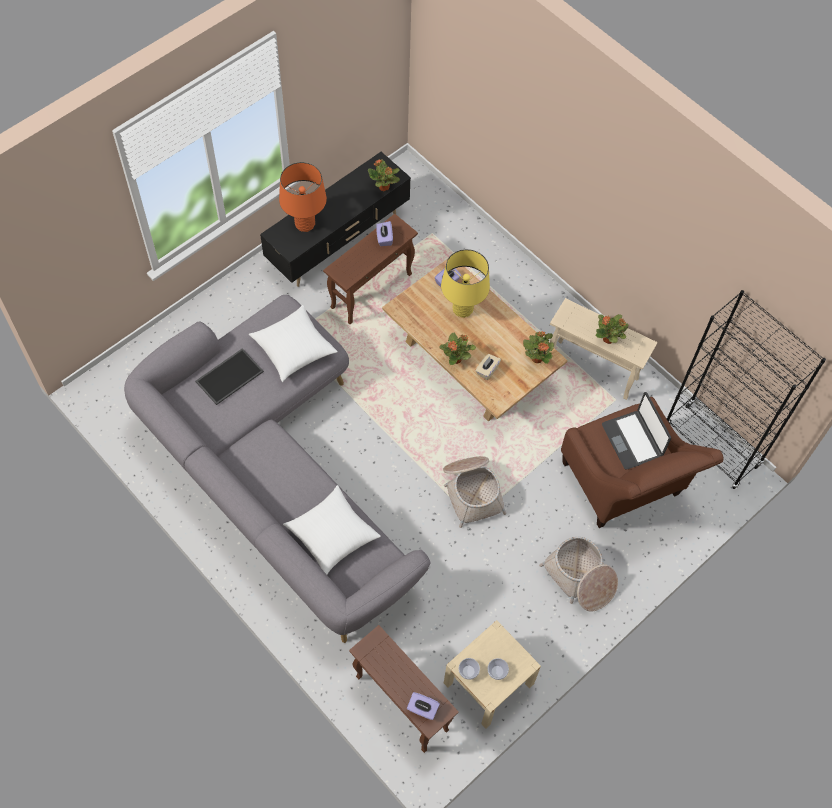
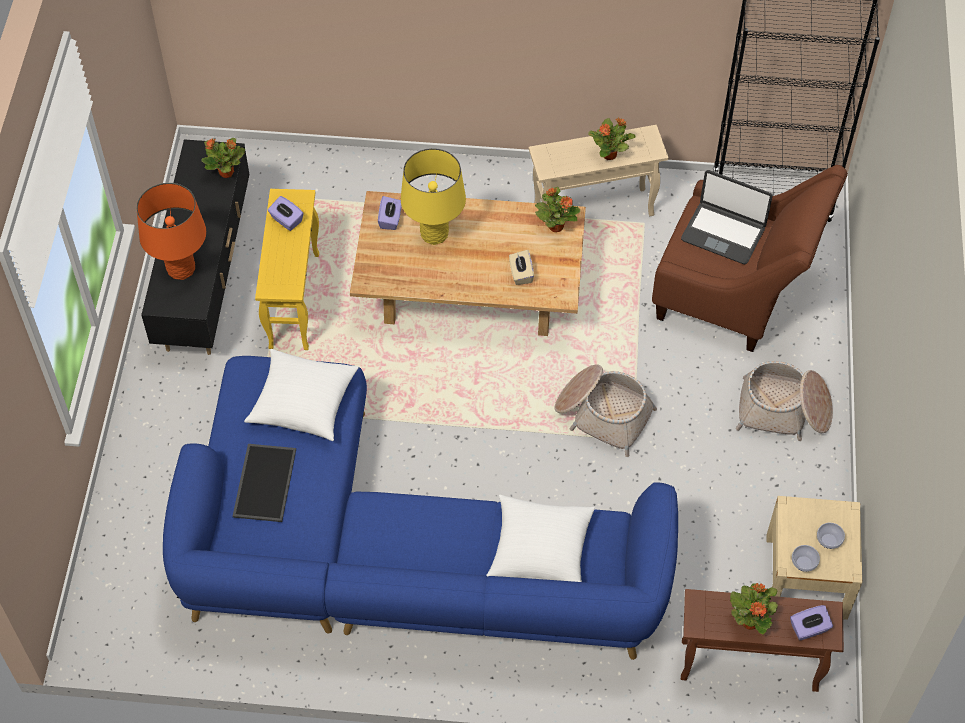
camera: 40 degrees left, 5 degrees down
grey sofa [124,295,431,643] -> blue sofa [163,356,678,660]
brown side table [323,214,418,324] -> yellow side table [255,189,319,350]
potted plant [439,333,476,365] -> potted plant moved to [730,583,778,634]

